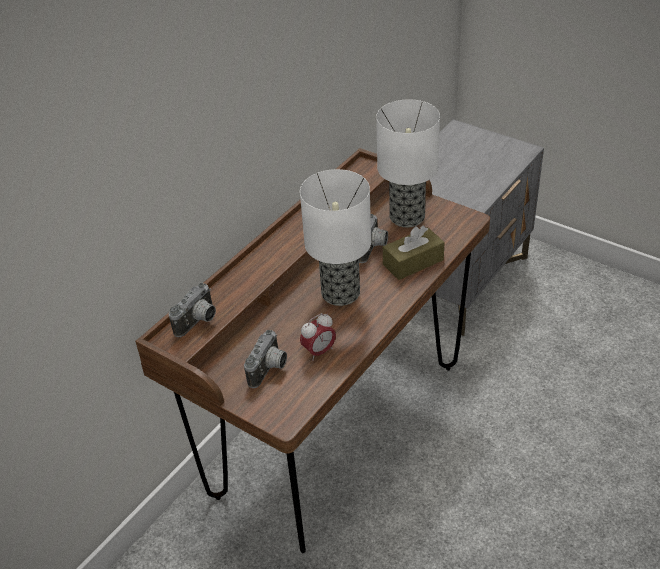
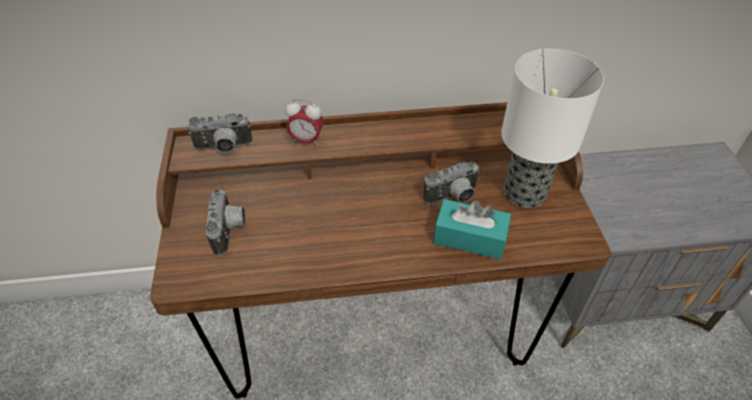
camera: 45 degrees right, 5 degrees up
camera [244,330,287,388] -> camera turned 75 degrees counterclockwise [206,189,246,256]
table lamp [300,169,371,306] -> none
alarm clock [300,313,336,361] -> alarm clock moved to [285,99,324,146]
brown tissue box [383,226,444,280] -> turquoise tissue box [433,199,511,259]

